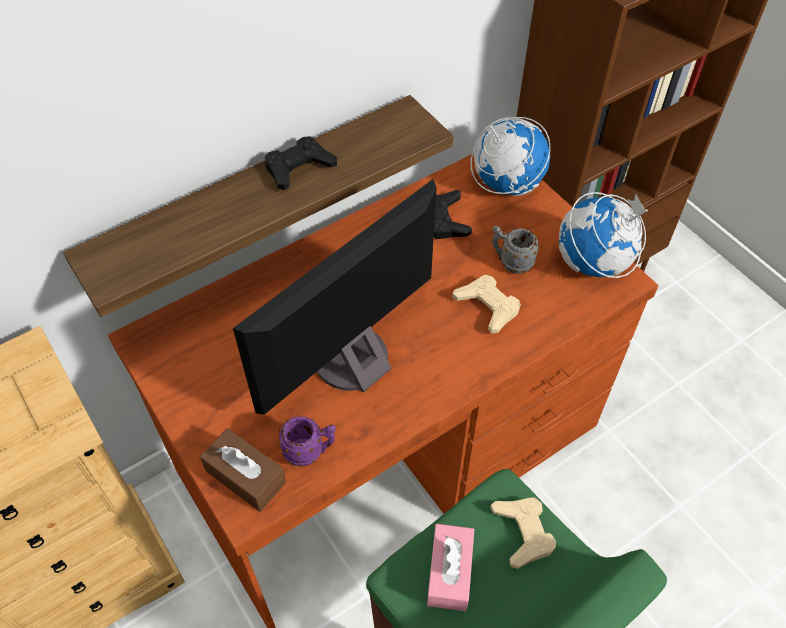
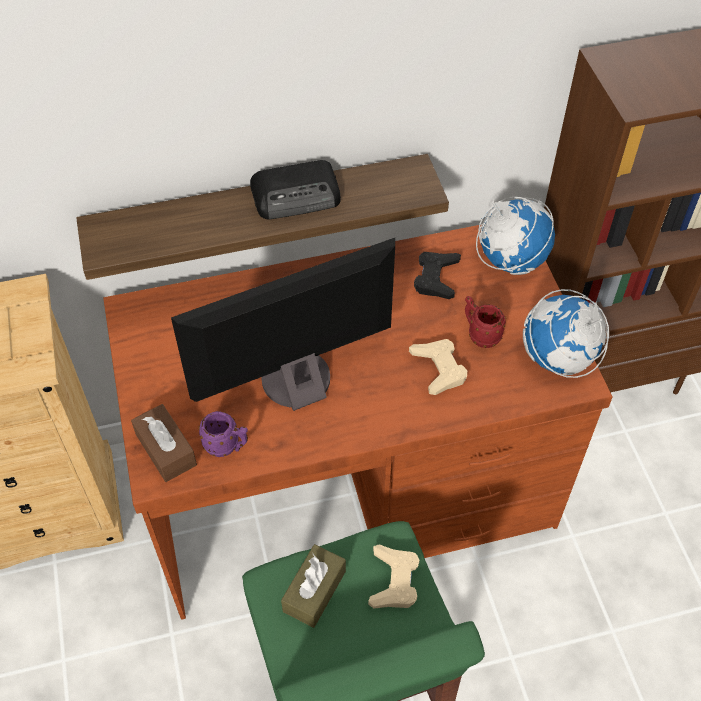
camera: 20 degrees right, 0 degrees up
black game controller [265,136,337,190] -> radio [250,160,341,220]
pink tissue box [427,524,474,611] -> brown tissue box [281,544,346,628]
grey mug [492,226,539,274] -> red mug [465,296,506,348]

